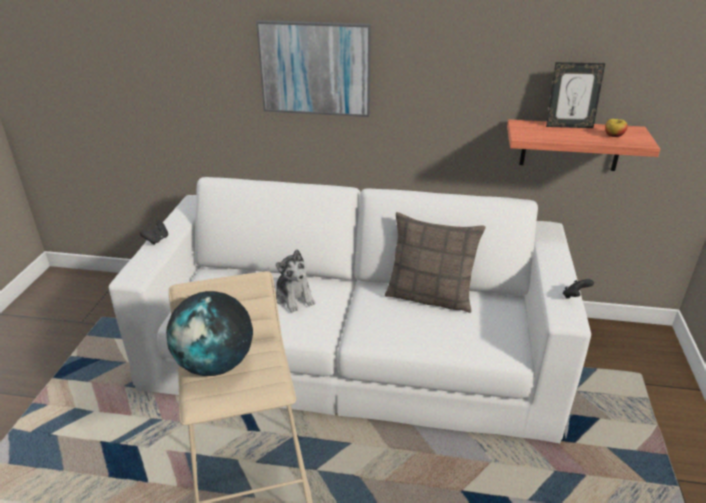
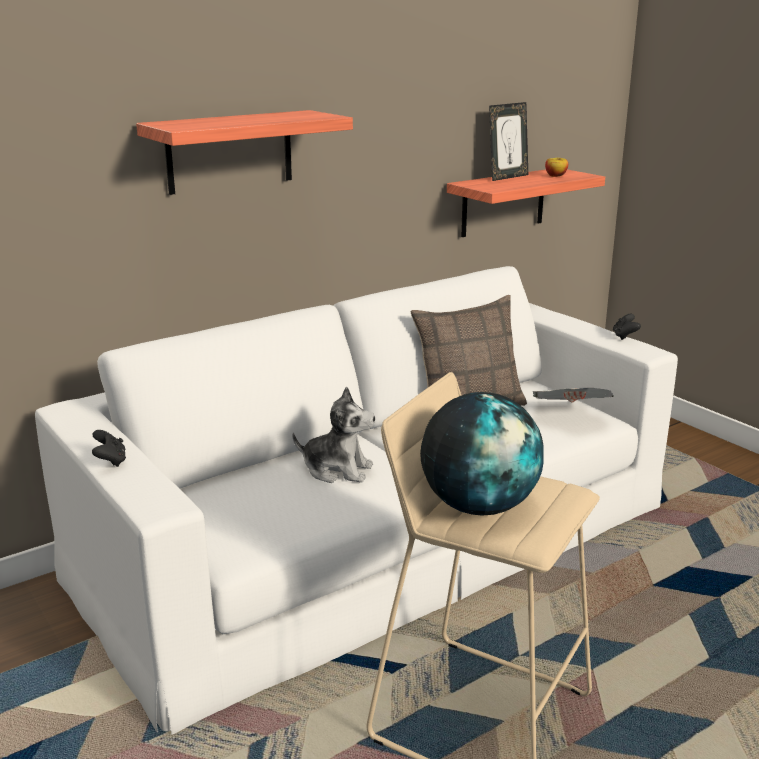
camera: 45 degrees left, 10 degrees down
picture [256,20,371,117] -> shelf [136,110,353,195]
none -> newspaper [532,388,614,403]

